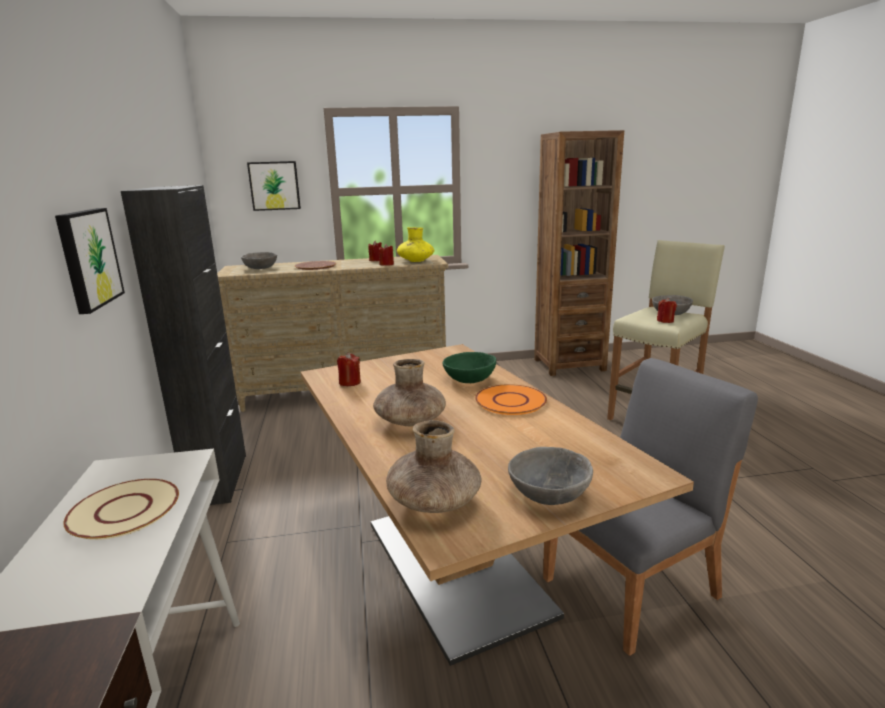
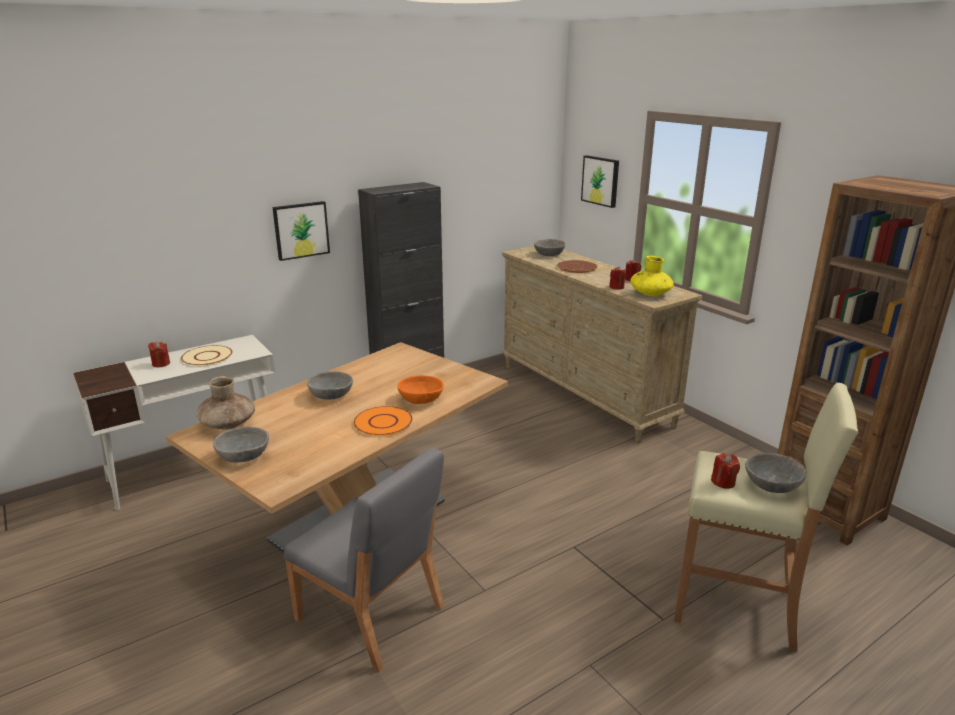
camera: 65 degrees right, 5 degrees up
red candle [337,353,361,386] -> red candle moved to [148,342,170,367]
brown vase [373,359,446,426] -> grey bowl [307,371,353,400]
green bowl [443,352,496,383] -> orange bowl [398,375,444,404]

